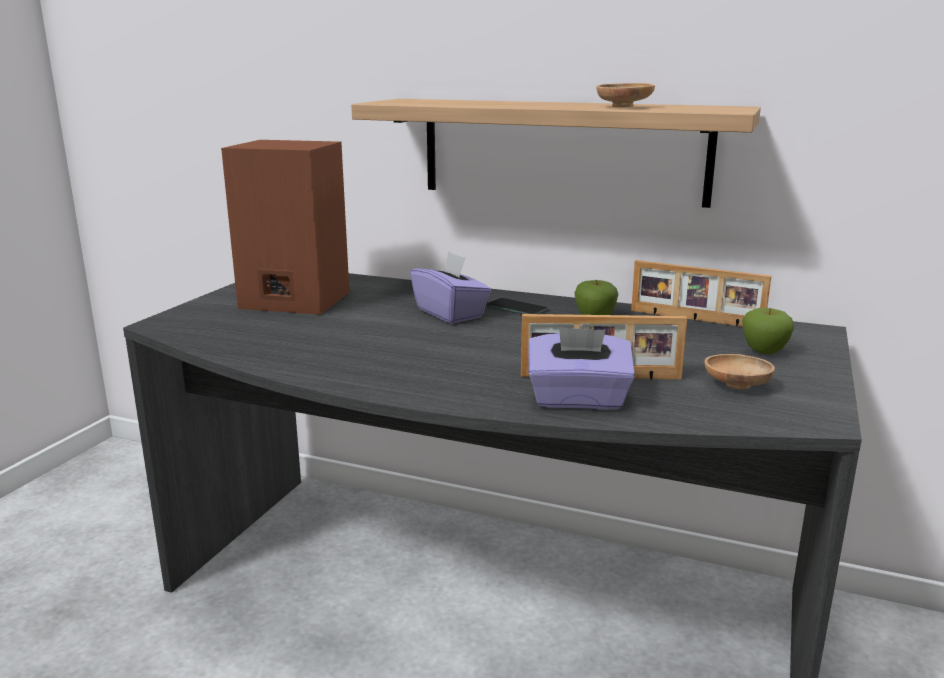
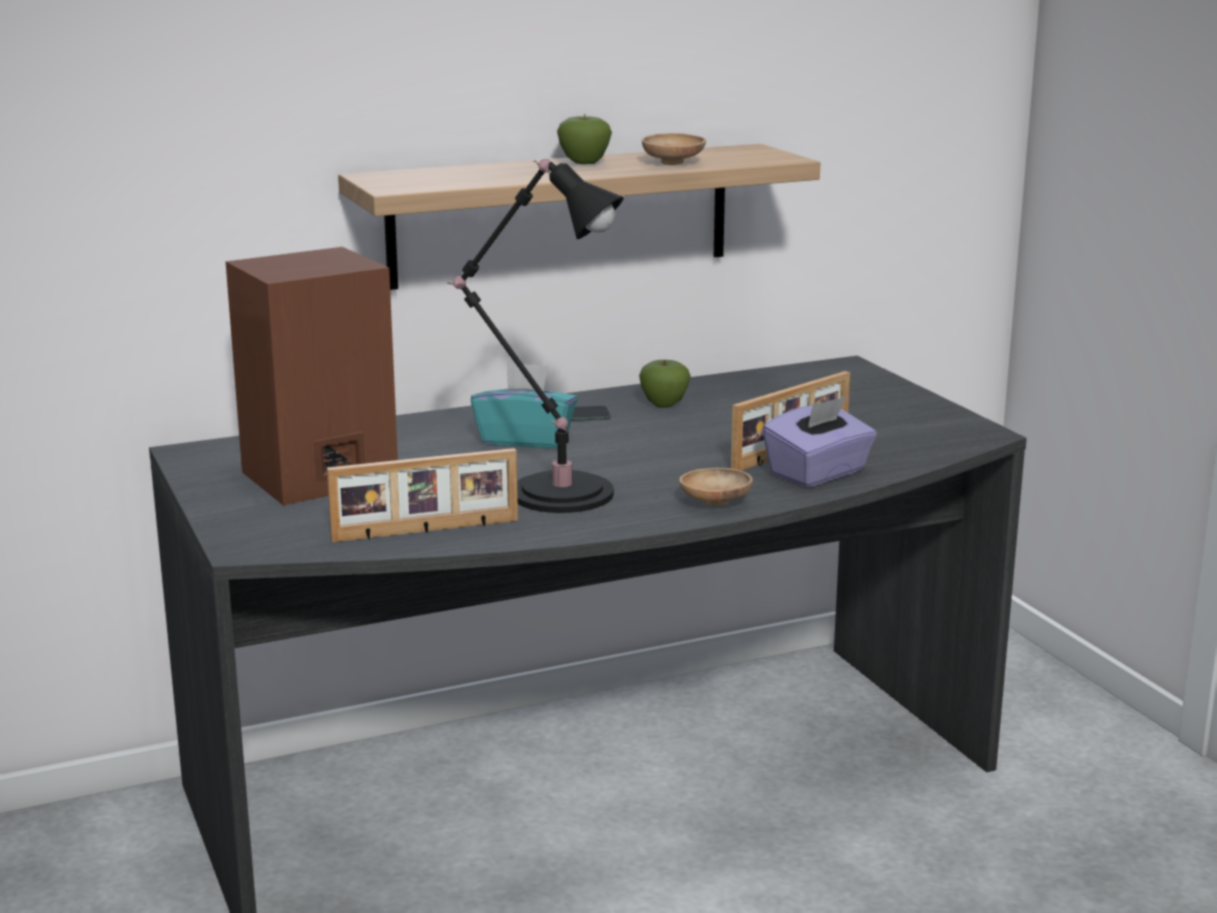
camera: 45 degrees left, 0 degrees up
purple tissue box [410,251,491,324] -> turquoise tissue box [471,363,578,448]
picture frame [631,260,771,327] -> picture frame moved to [327,448,518,542]
brown bowl [705,354,775,389] -> brown bowl moved to [679,468,753,506]
apple [742,308,794,354] -> apple moved to [557,114,612,164]
none -> black table lamp [447,159,624,513]

